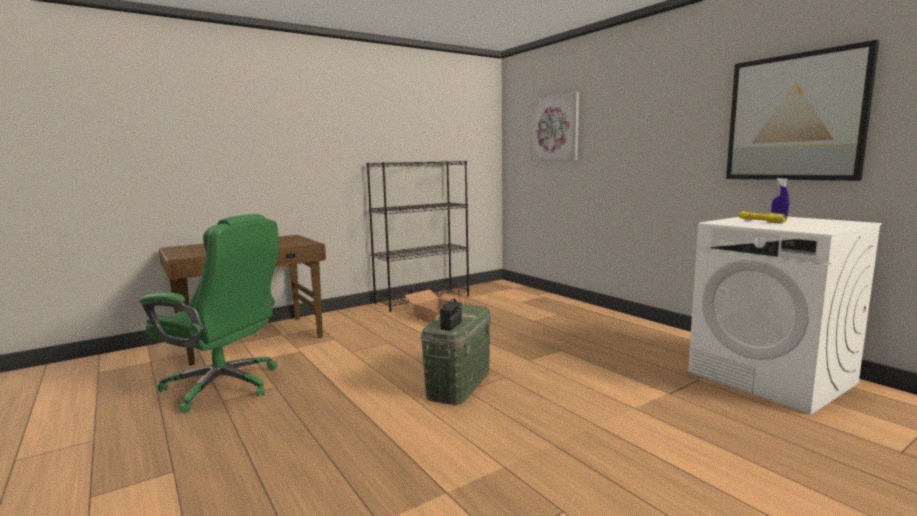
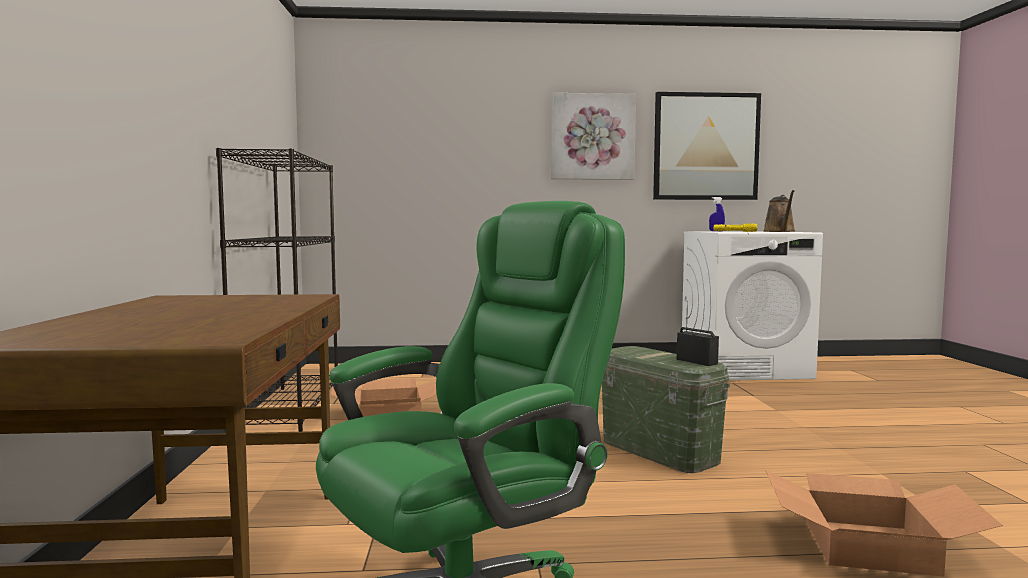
camera: 60 degrees left, 5 degrees down
picture [531,92,579,161] -> picture moved to [551,93,636,180]
none -> brown watering can [763,190,795,232]
none -> cardboard box [765,470,1003,577]

